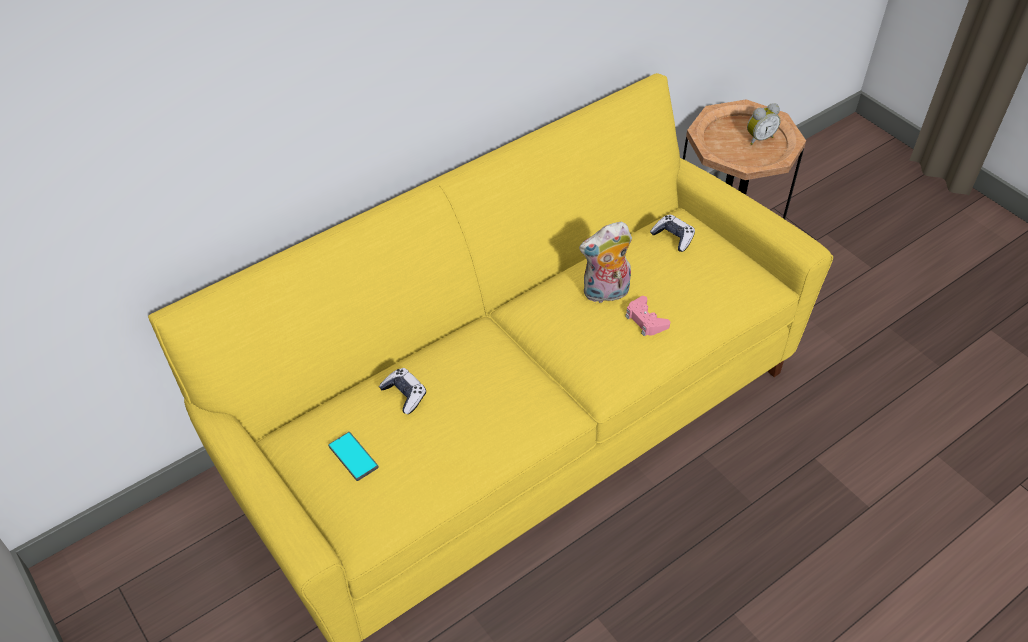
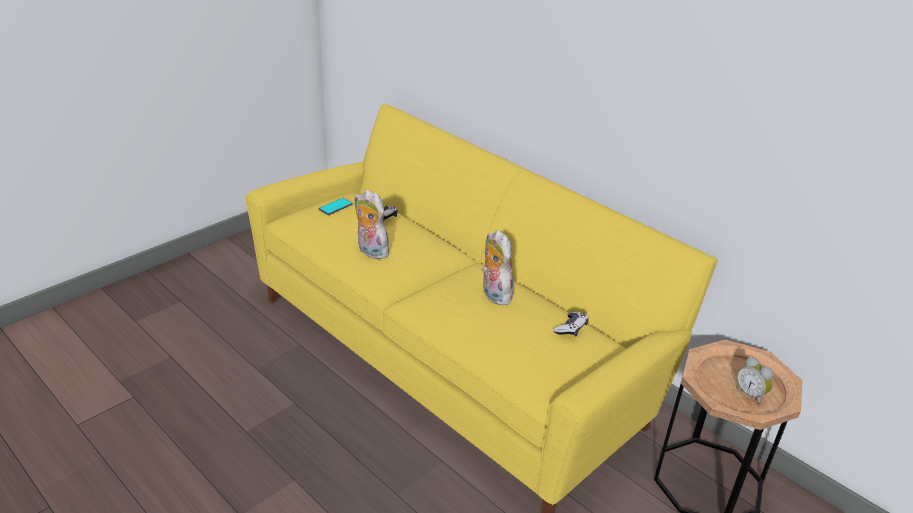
camera: 80 degrees right, 15 degrees down
pink game controller [625,296,670,336] -> none
none -> plush toy [355,190,389,259]

